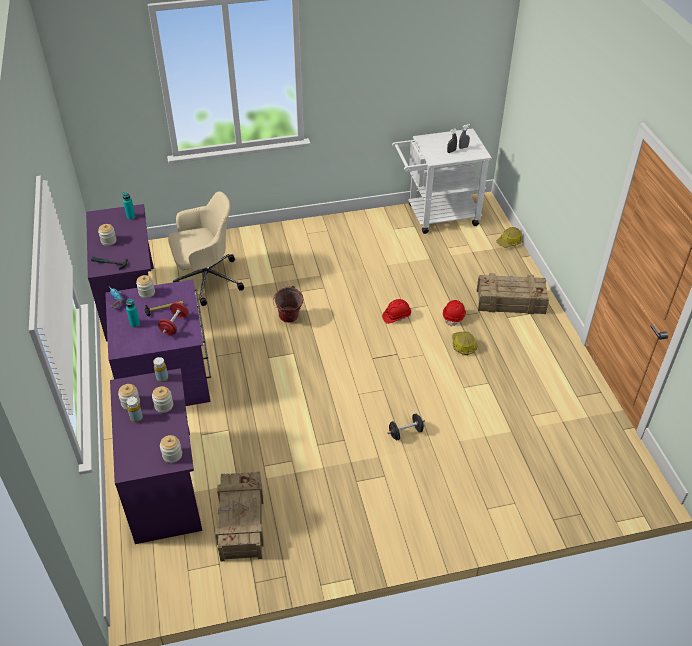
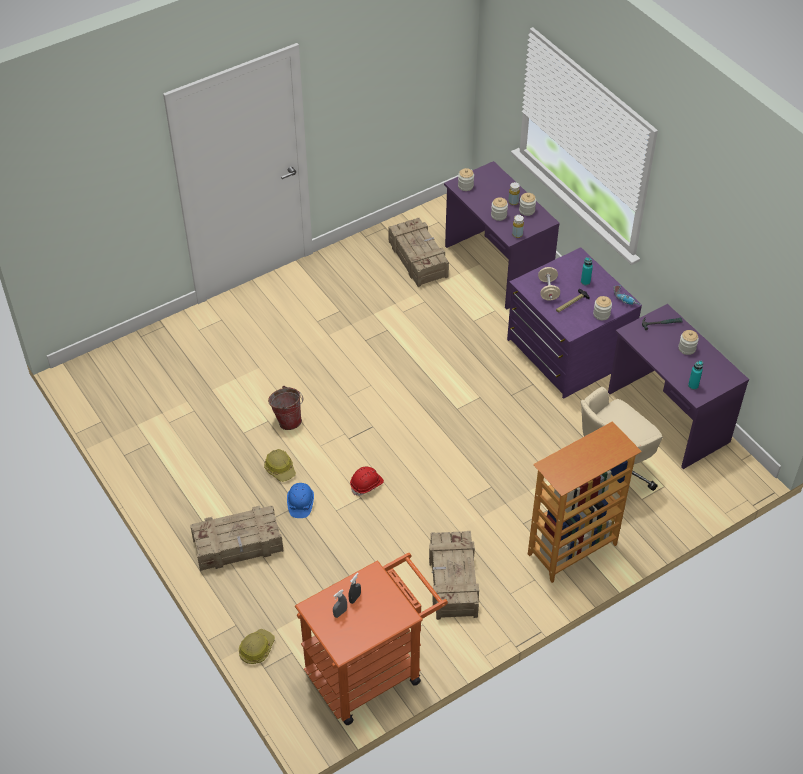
camera: 160 degrees right, 5 degrees up
red dumbbell [158,302,189,335] -> beige dumbbell [538,267,560,301]
bucket [273,286,303,323] -> bucket moved to [268,386,303,430]
black dumbbell [387,414,425,440] -> none
white cart [392,128,492,234] -> orange cart [295,553,448,725]
red hard hat [443,300,466,327] -> blue hard hat [287,483,314,518]
none -> crate [429,531,479,620]
none -> bookcase [528,421,642,583]

